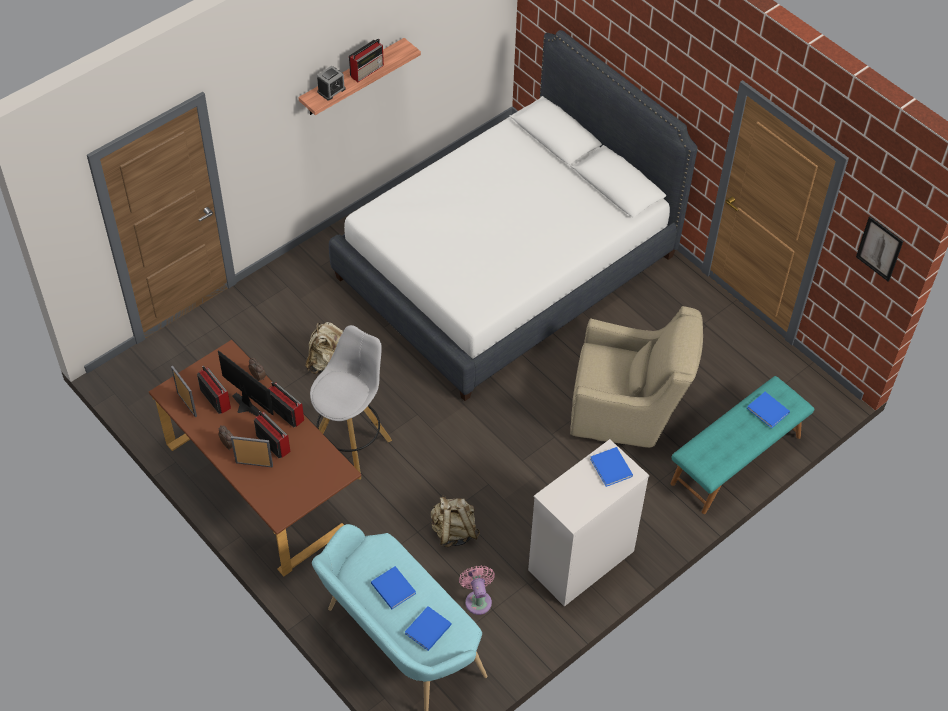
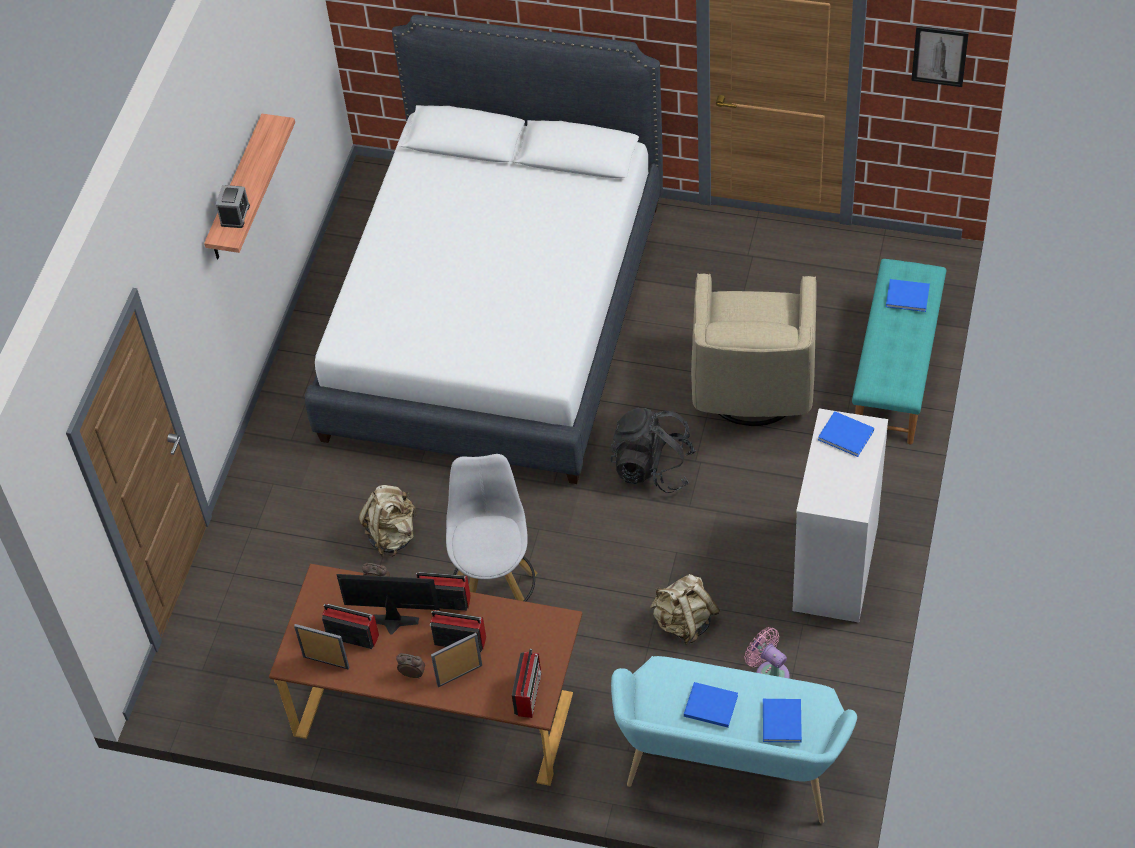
camera: 30 degrees left, 0 degrees up
radio [349,38,384,82] -> radio moved to [512,649,541,718]
beige armchair [570,306,703,448] -> beige armchair turned 120 degrees clockwise [691,273,817,426]
none -> black backpack [611,408,696,493]

